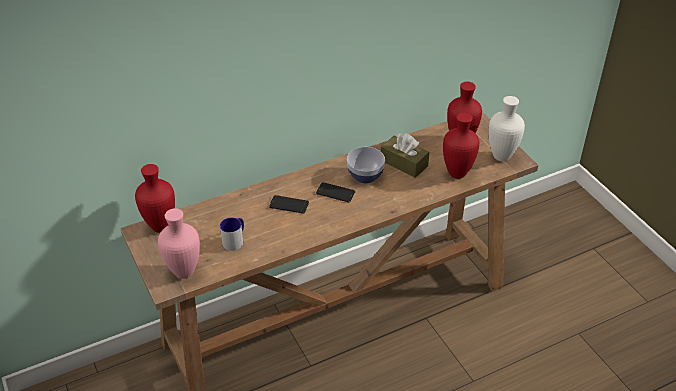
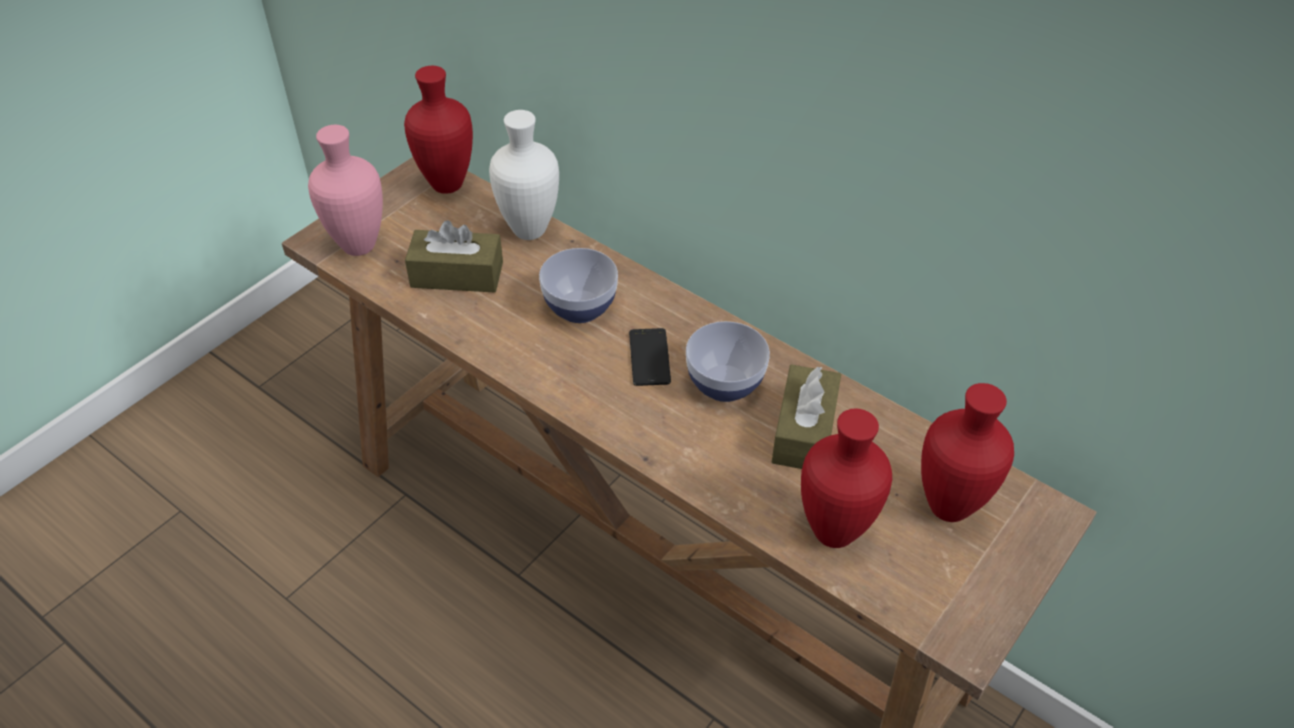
camera: 65 degrees right, 5 degrees up
mug [220,218,244,251] -> brown tissue box [405,220,503,293]
phone [269,195,309,214] -> bowl [539,248,618,323]
white vase [488,96,525,161] -> white vase moved to [489,110,559,240]

